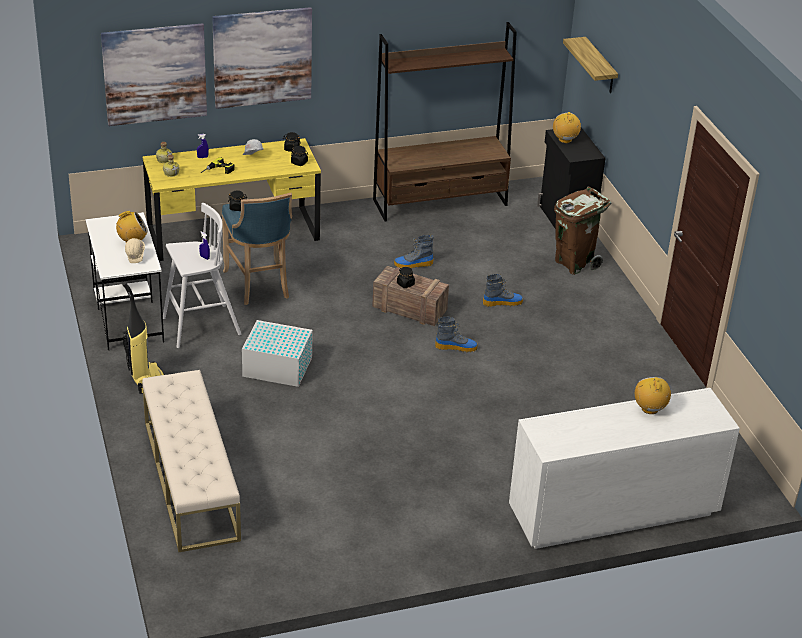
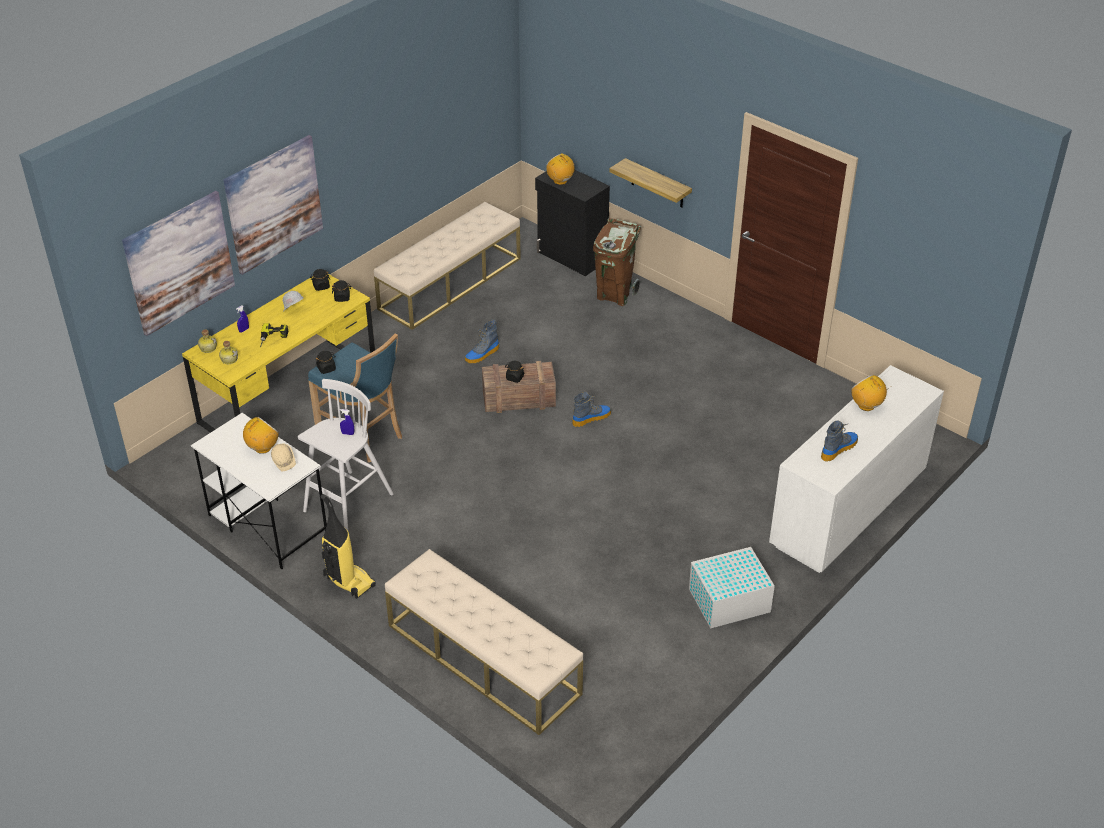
camera: 30 degrees left, 5 degrees up
white storage box [242,320,313,387] -> white storage box moved to [689,547,775,629]
brown bookcase [373,22,517,221] -> beige bench [374,202,521,330]
boot [483,274,523,307] -> boot moved to [821,420,858,462]
shelf [563,37,618,93] -> shelf moved to [609,158,692,208]

